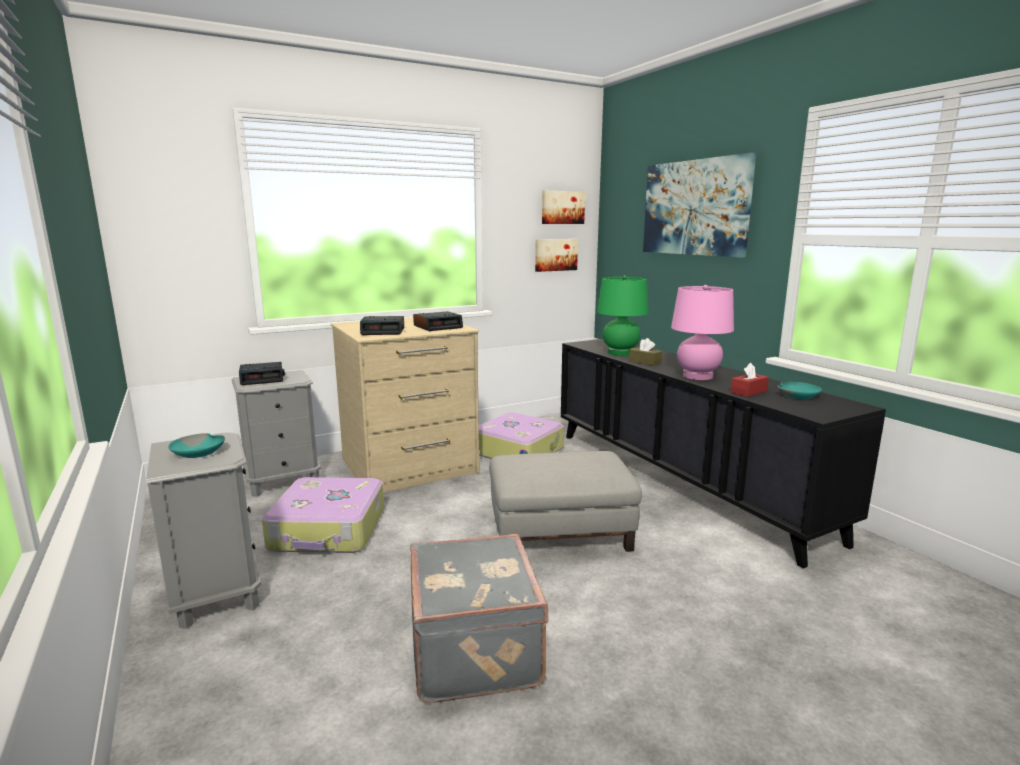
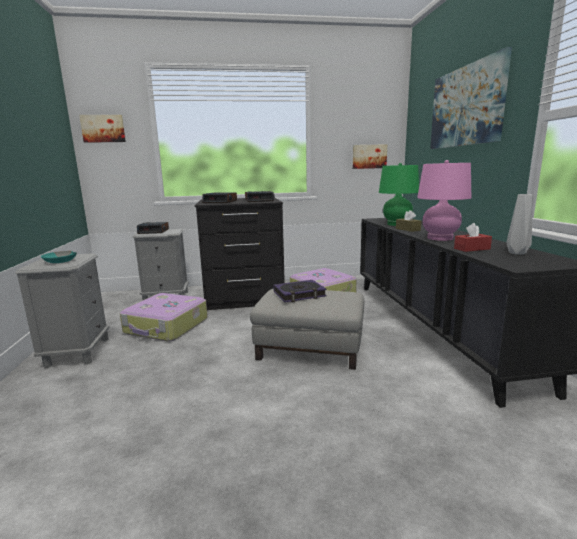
camera: 20 degrees right, 0 degrees up
beige dresser [331,317,479,492] -> black dresser [195,198,285,310]
grey suitcase [410,534,549,703] -> none
picture [542,191,585,224] -> picture moved to [79,115,126,143]
turquoise bowl [777,382,822,399] -> grey vase [506,194,533,255]
none -> book [273,280,327,302]

